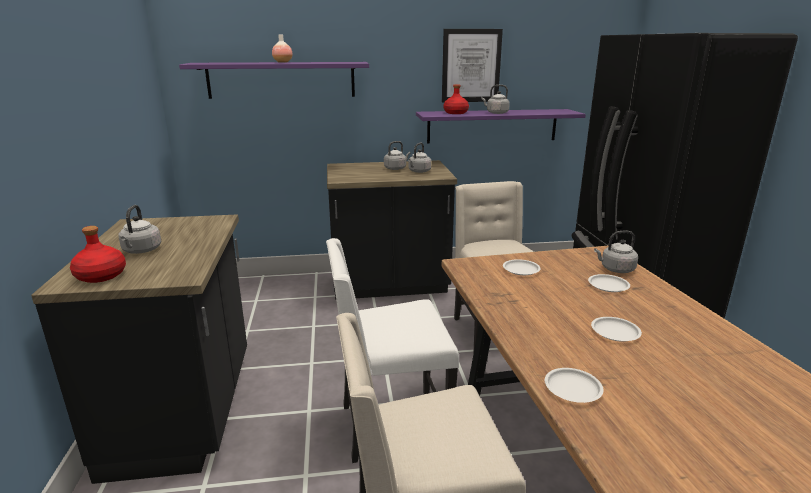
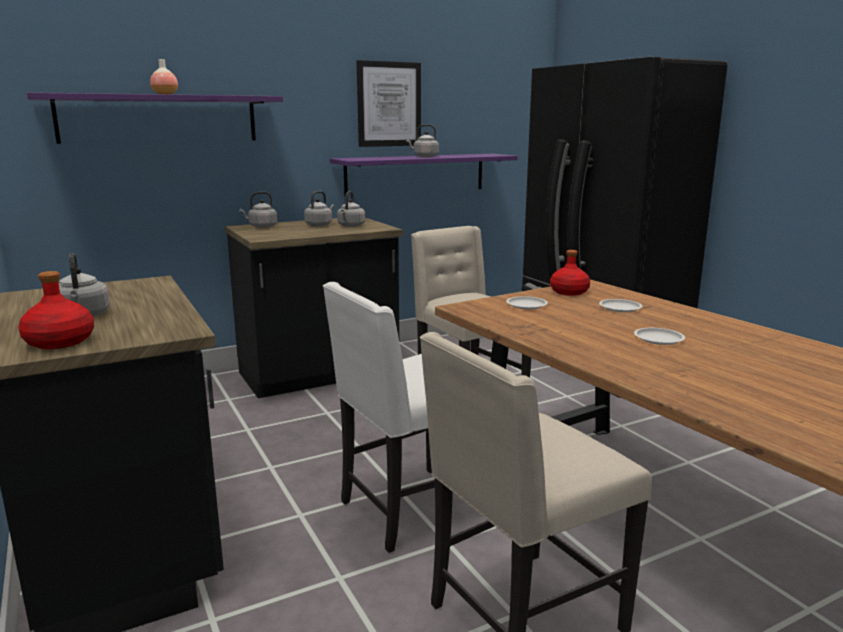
camera: 20 degrees left, 5 degrees down
red bottle [443,84,469,114] -> red bottle moved to [550,250,590,296]
white plate [545,368,604,403] -> none
grey kettle [594,231,638,273] -> grey kettle moved to [239,192,277,228]

